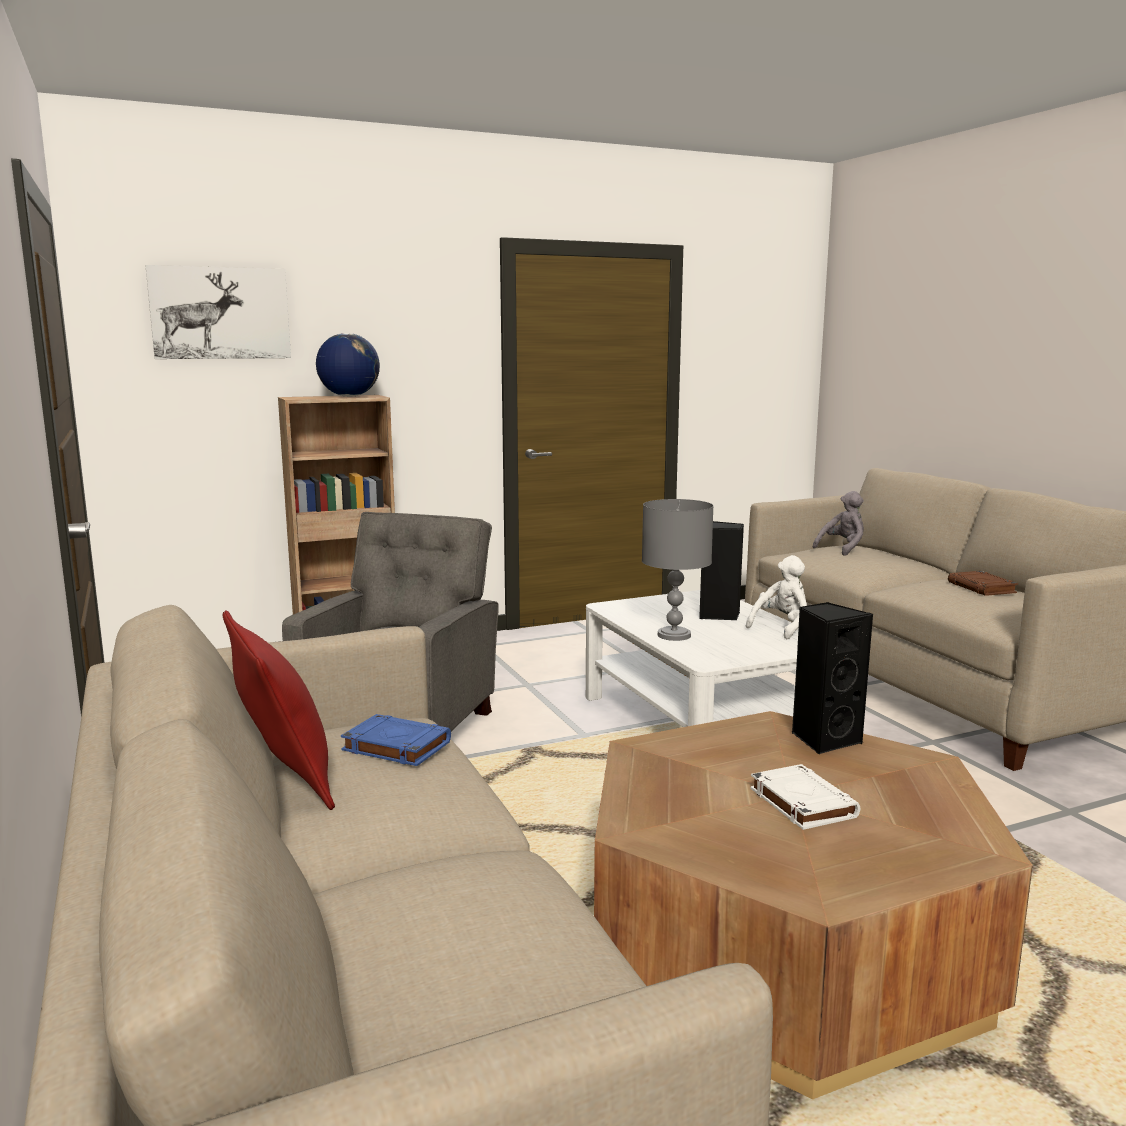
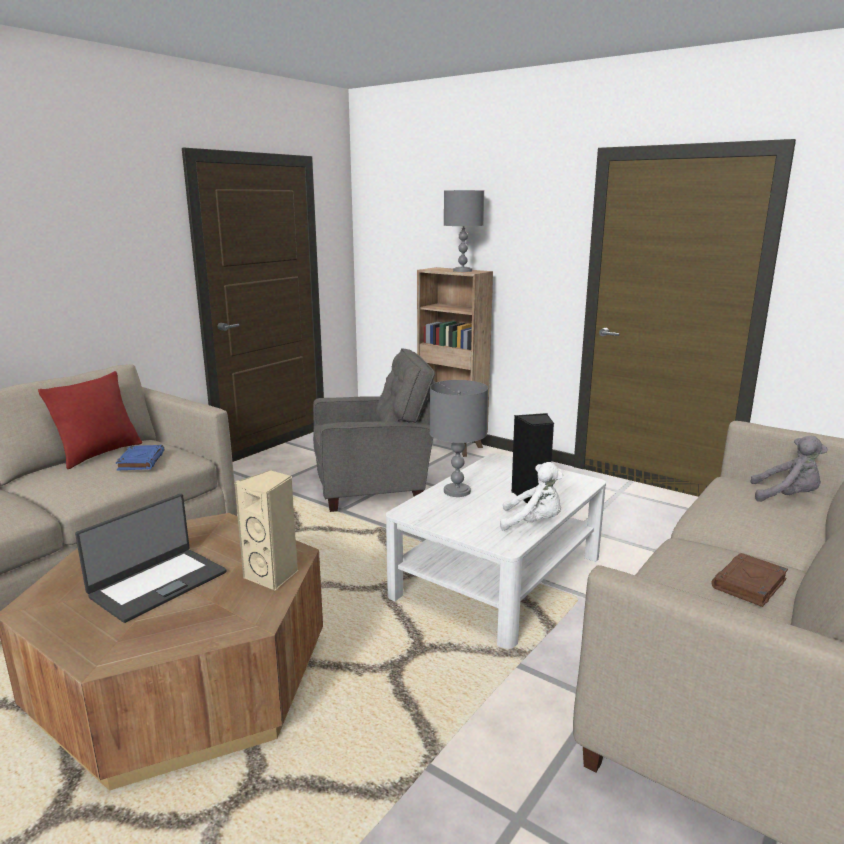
camera: 60 degrees right, 5 degrees up
picture [146,265,291,359] -> none
globe [316,333,380,397] -> grey table lamp [444,190,484,272]
white book [750,764,860,830] -> laptop [75,494,226,623]
black speaker [792,602,873,755] -> beige speaker [234,470,298,591]

